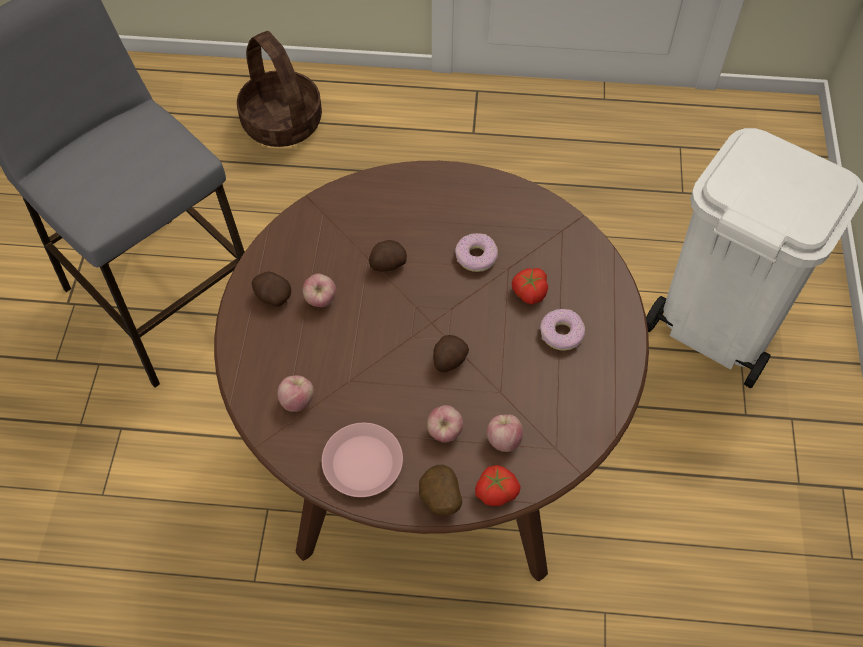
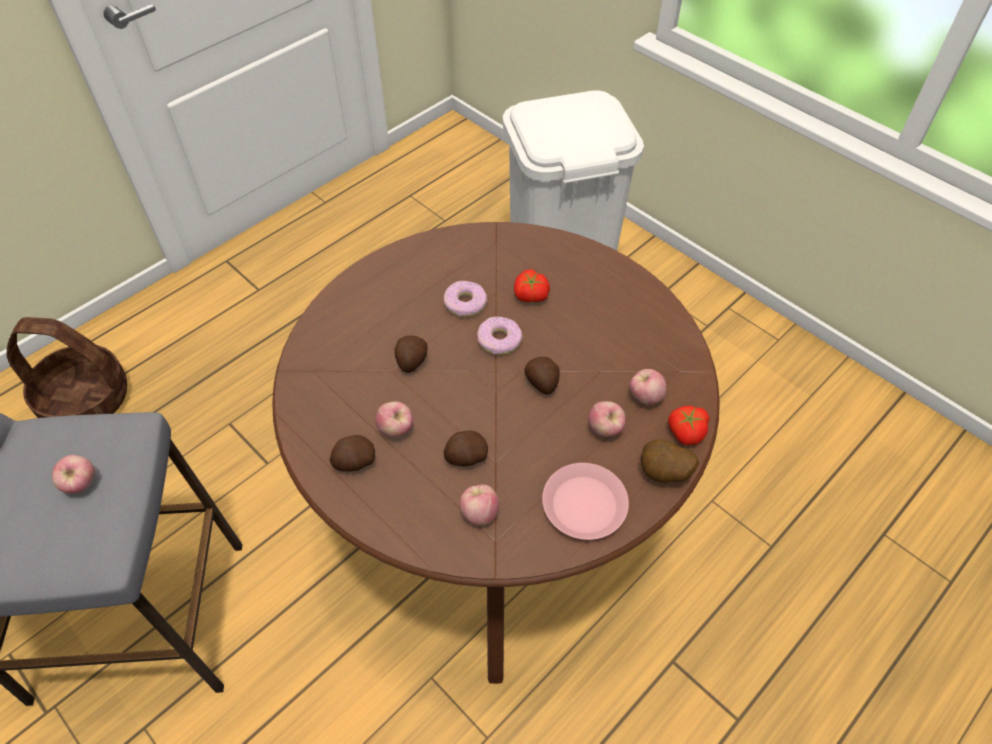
camera: 50 degrees left, 5 degrees down
donut [540,309,585,351] -> donut moved to [477,317,523,355]
none -> apple [52,455,95,493]
none -> potato [443,430,488,466]

